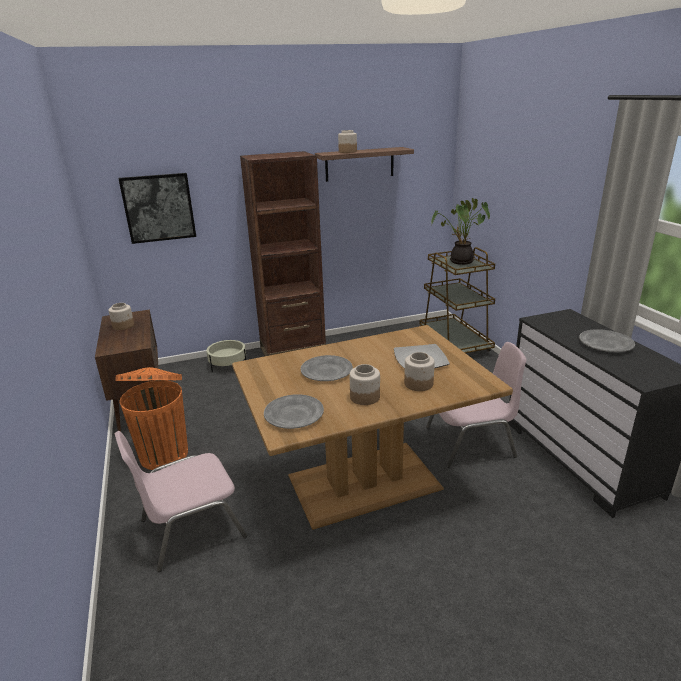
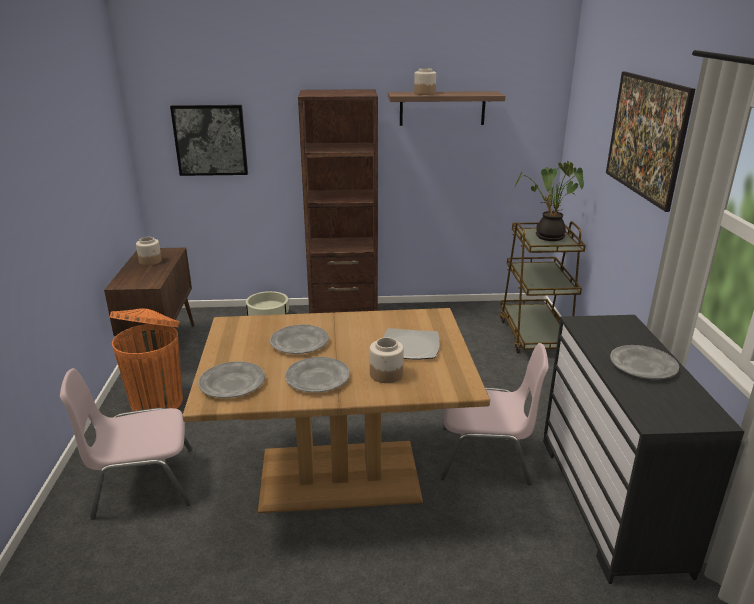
camera: 15 degrees right, 0 degrees up
jar [350,364,380,405] -> grey plate [285,357,350,393]
none -> picture [606,72,695,212]

